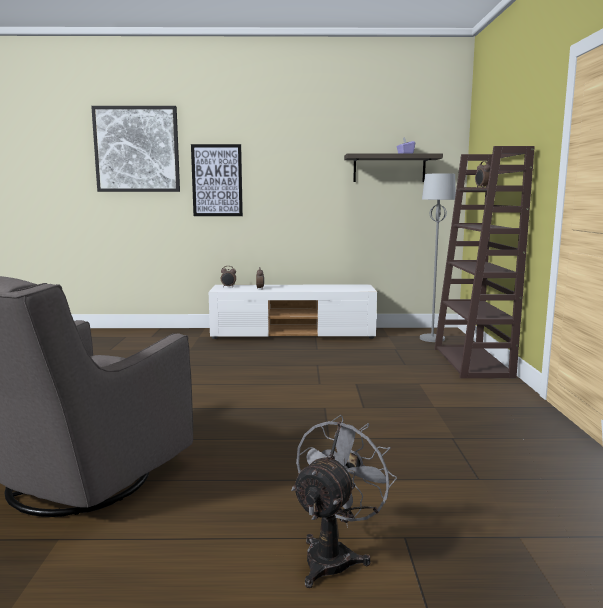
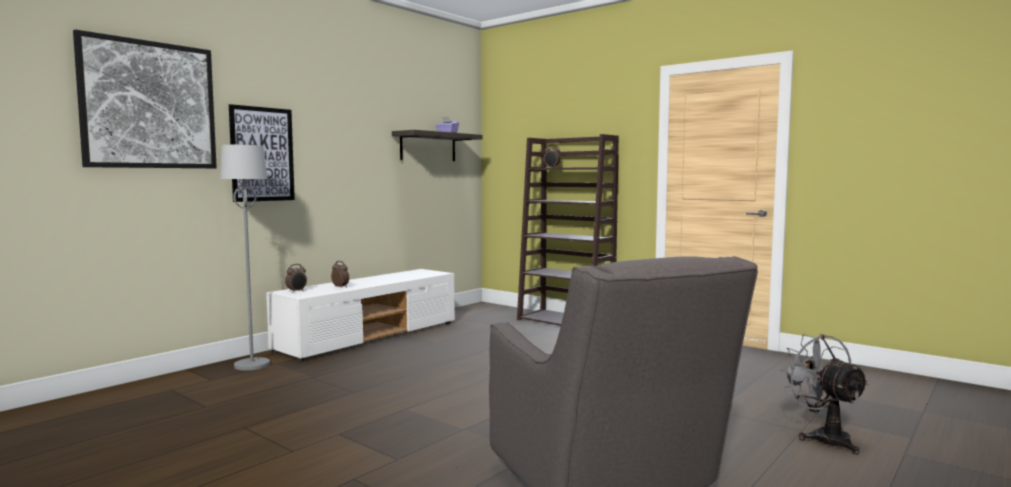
camera: 50 degrees left, 5 degrees down
grey floor lamp [420,173,456,342] -> grey floor lamp moved to [220,145,270,371]

